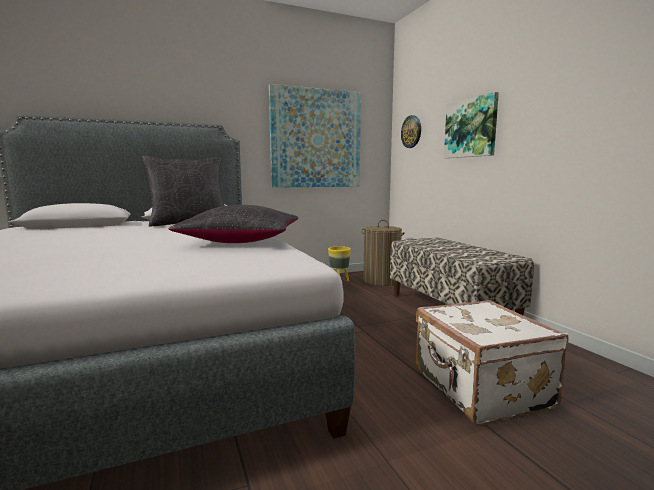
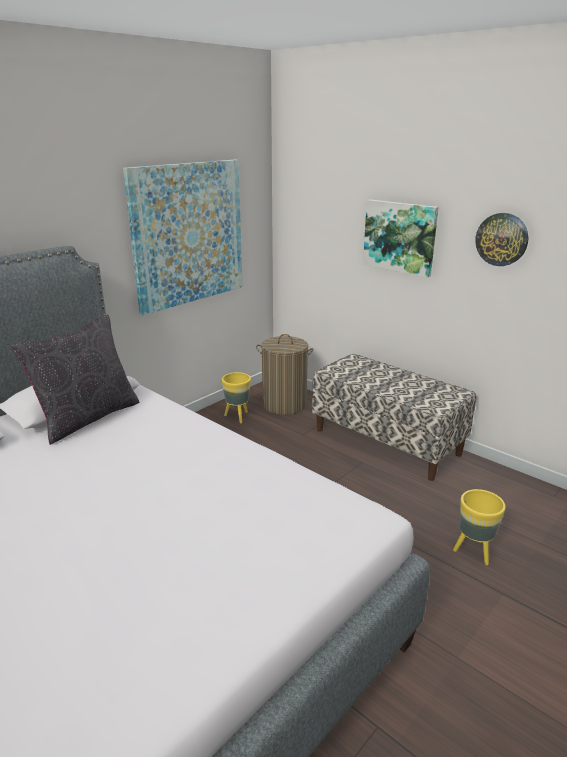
camera: 25 degrees left, 15 degrees up
black pillow [169,205,298,243] -> none
wall clock [401,115,421,148] -> wall clock moved to [475,213,529,266]
white suitcase [416,300,569,425] -> yellow planter [453,489,506,565]

